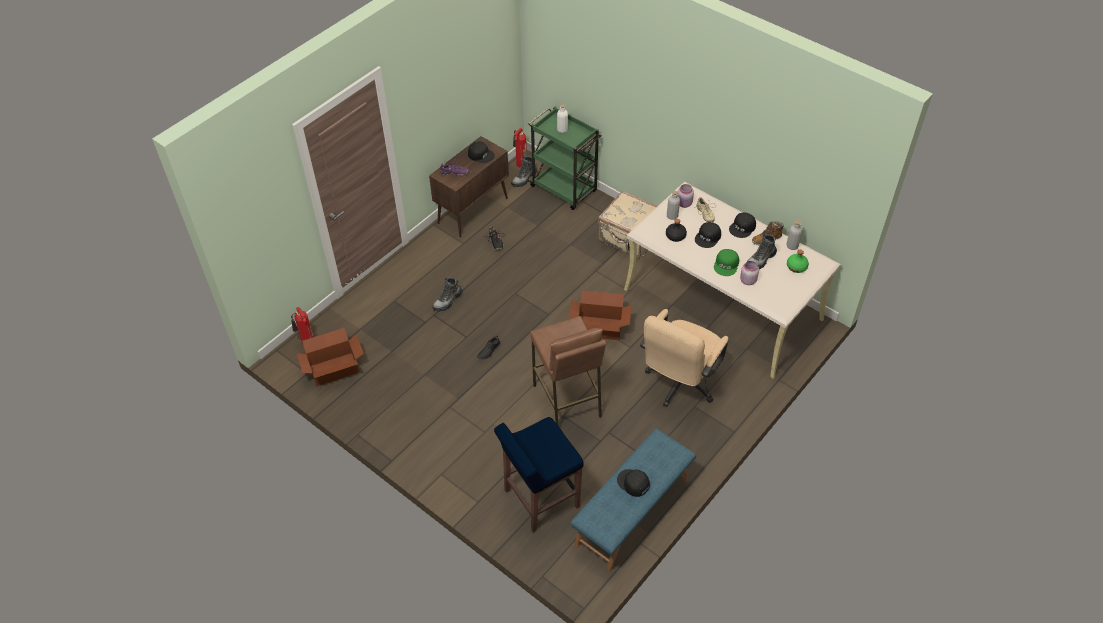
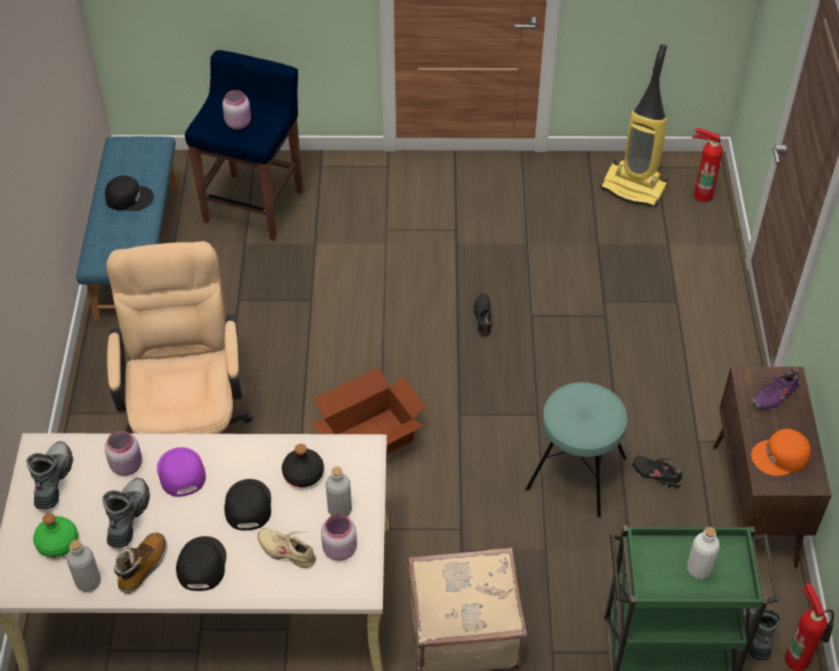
camera: 140 degrees right, 0 degrees up
cardboard box [296,328,364,386] -> vacuum cleaner [600,44,668,208]
boot [432,277,463,311] -> boot moved to [27,441,73,509]
black cap [468,141,495,163] -> orange cap [751,429,811,476]
brown stool [530,316,606,426] -> none
green cap [714,249,739,276] -> purple cap [157,447,206,497]
none -> pink jar [222,90,251,130]
none -> turquoise stool [526,382,627,518]

